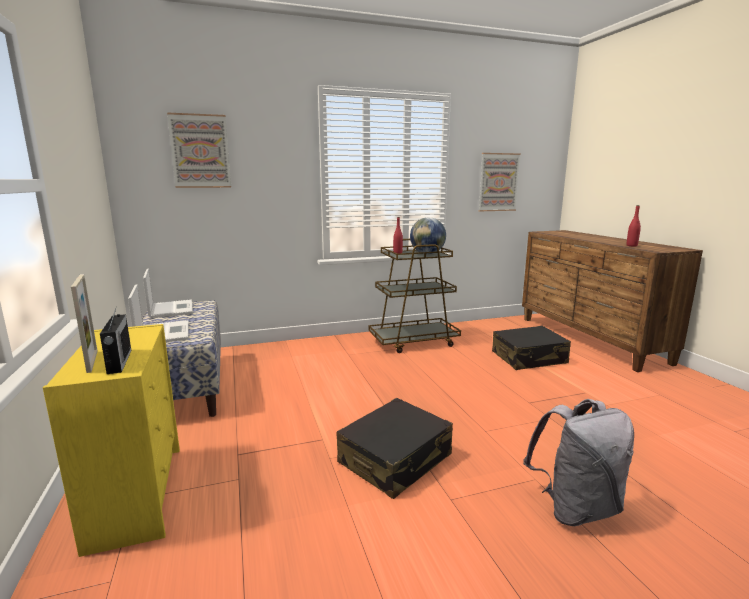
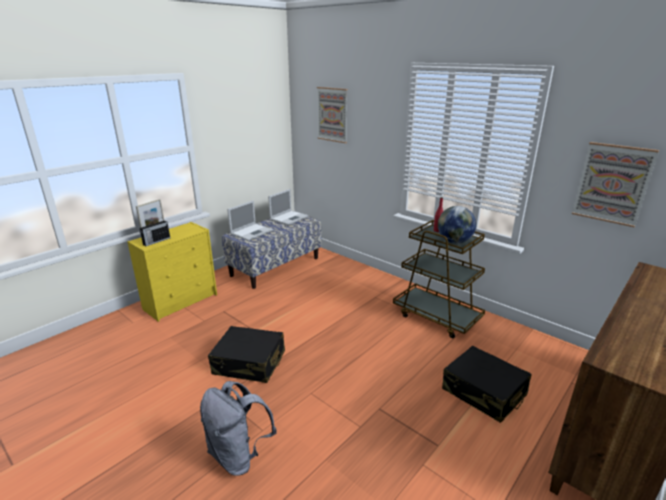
camera: 60 degrees right, 10 degrees up
red bottle [627,205,641,246] -> none

